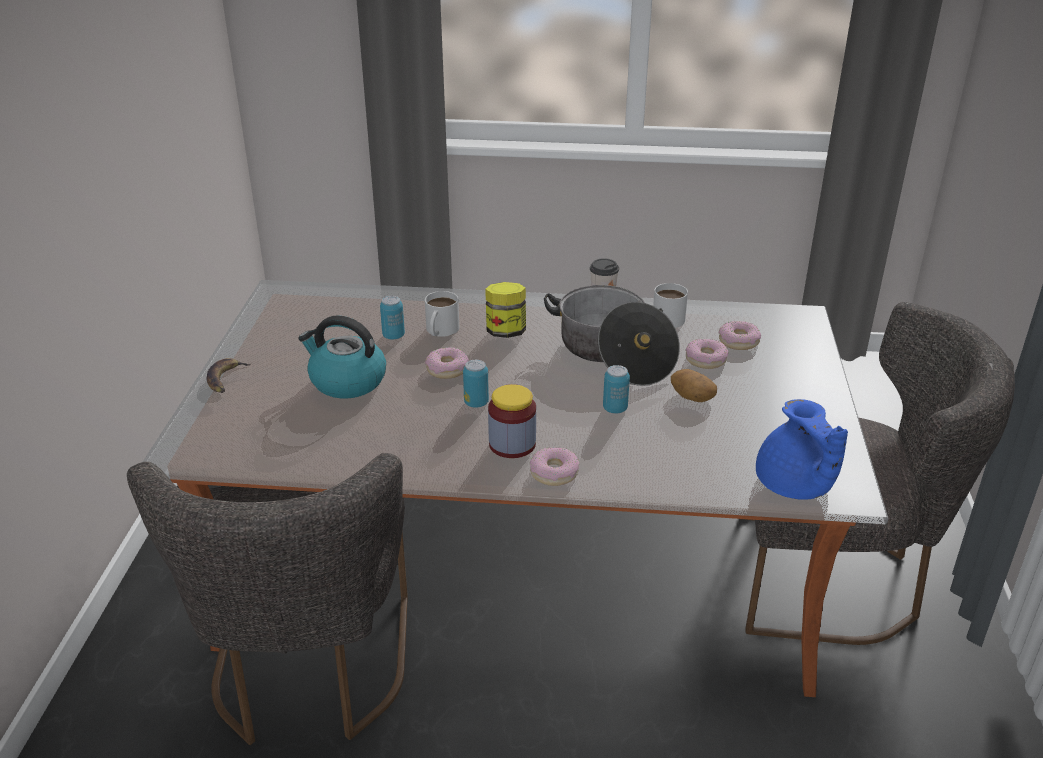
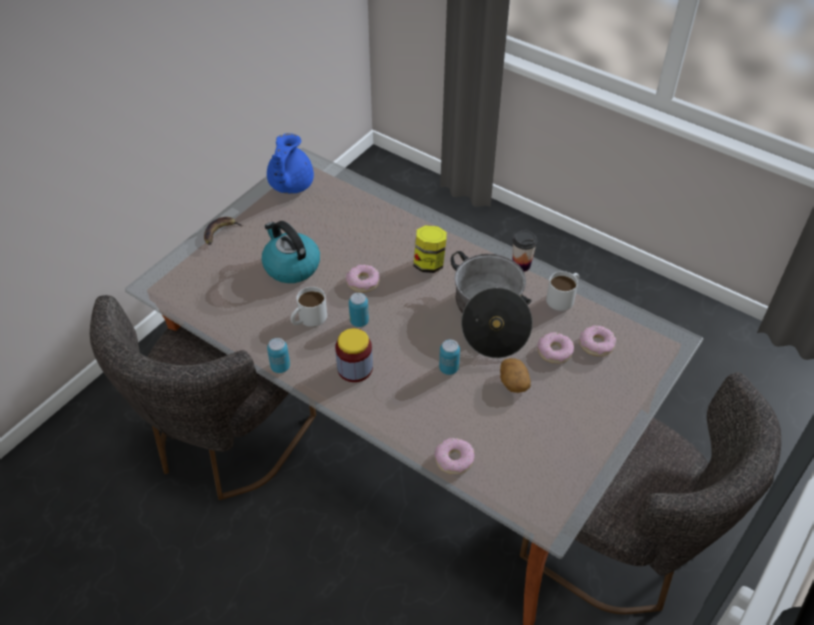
camera: 30 degrees right, 15 degrees up
can [380,296,405,340] -> can moved to [267,338,290,373]
white mug [425,291,459,337] -> white mug moved to [290,287,327,327]
donut [530,448,579,486] -> donut moved to [435,438,475,474]
blue teapot [756,399,848,500] -> blue teapot moved to [267,133,314,194]

